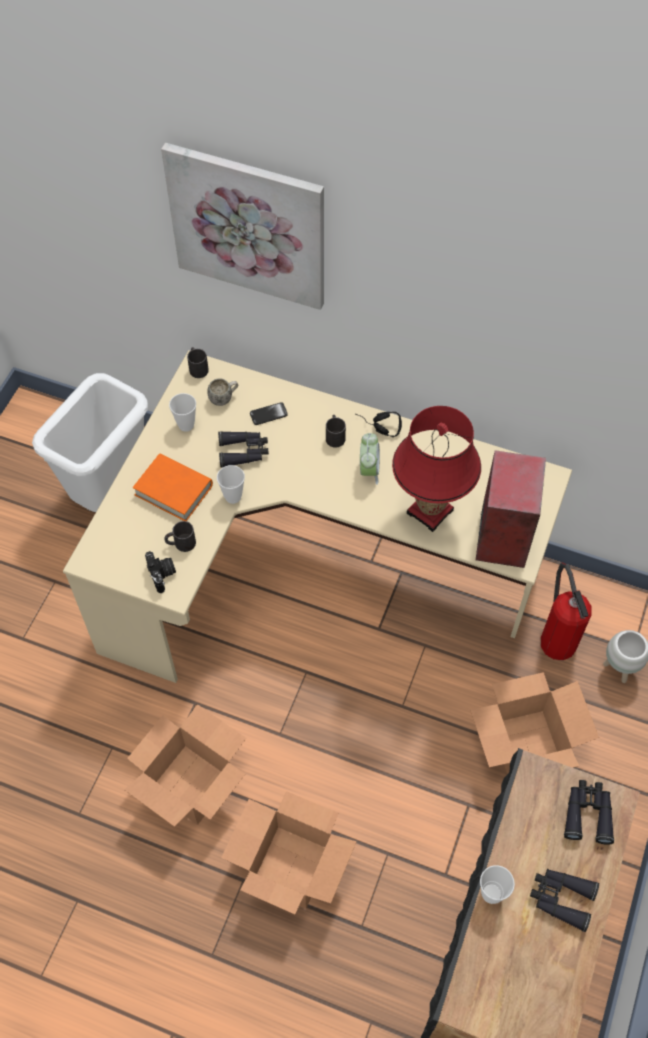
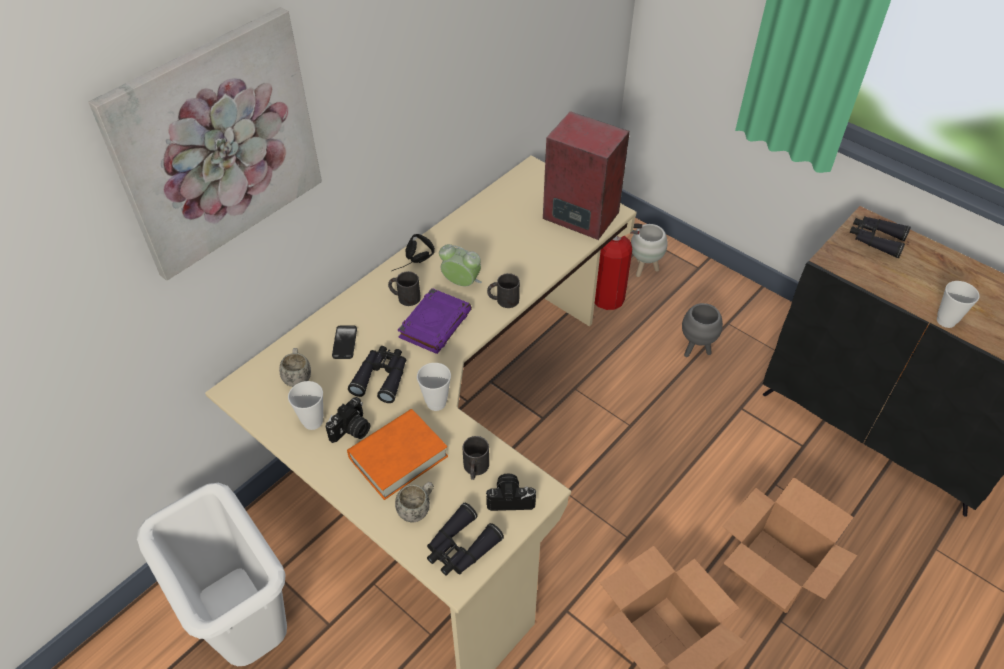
camera: 70 degrees left, 10 degrees down
black mug [187,347,209,378] -> black mug moved to [487,273,520,308]
red table lamp [392,406,481,532] -> none
cardboard box [470,672,599,774] -> grey planter [682,303,723,357]
black binoculars [530,869,599,932] -> black binoculars moved to [427,503,504,576]
none -> camera [326,397,370,443]
none -> white mug [395,482,434,522]
none -> purple book [398,288,472,354]

